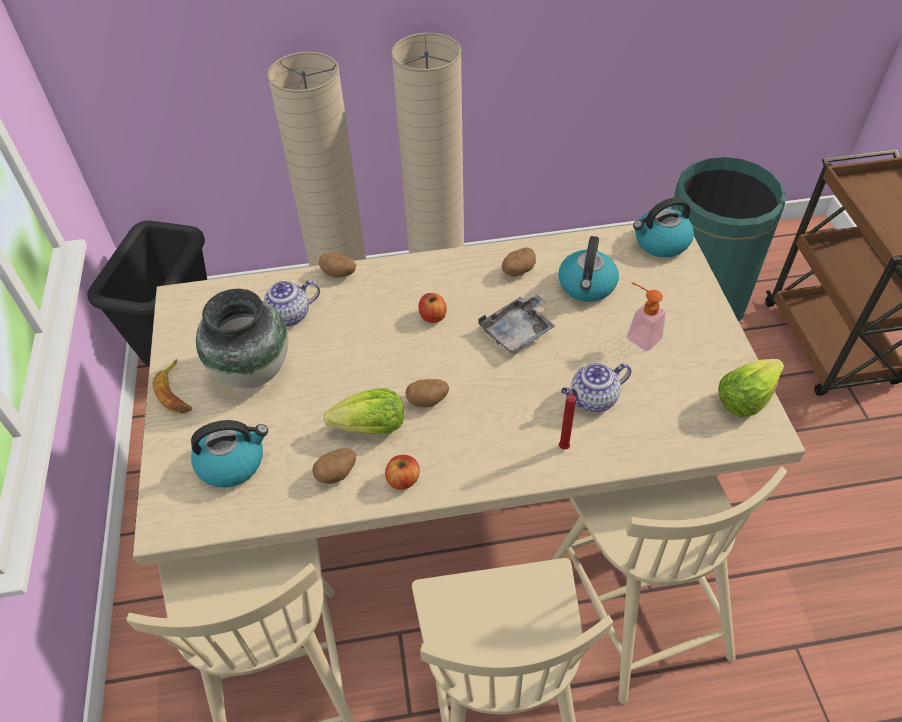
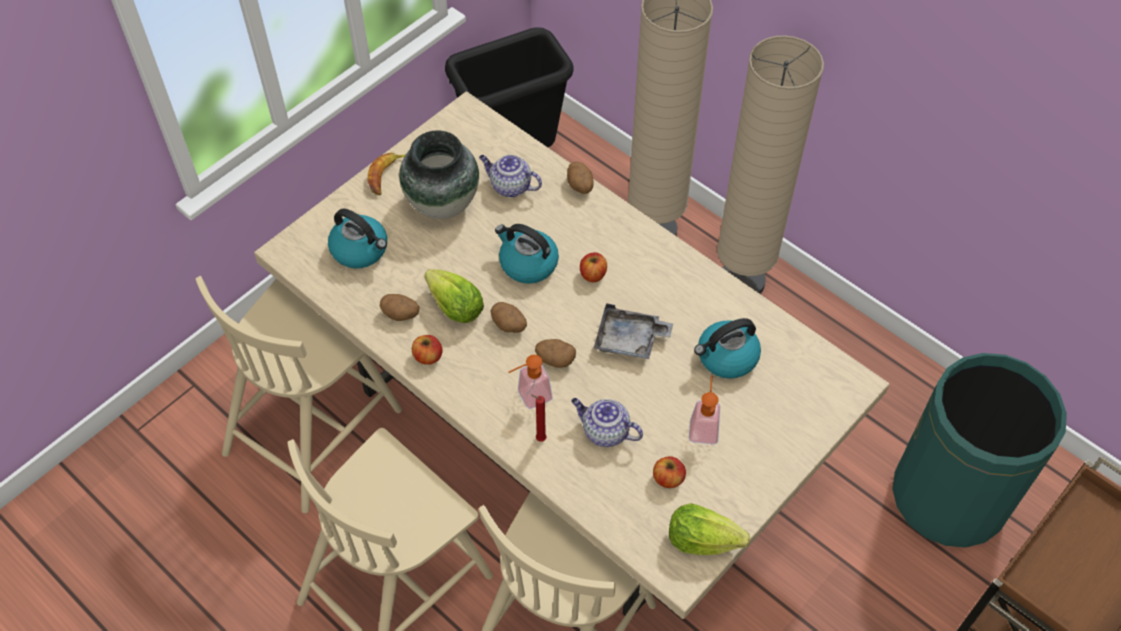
camera: 50 degrees right, 5 degrees up
potato [502,247,536,277] -> potato moved to [535,339,576,368]
kettle [633,197,694,257] -> kettle moved to [495,224,559,284]
none -> soap dispenser [508,355,553,409]
none -> apple [653,456,686,488]

